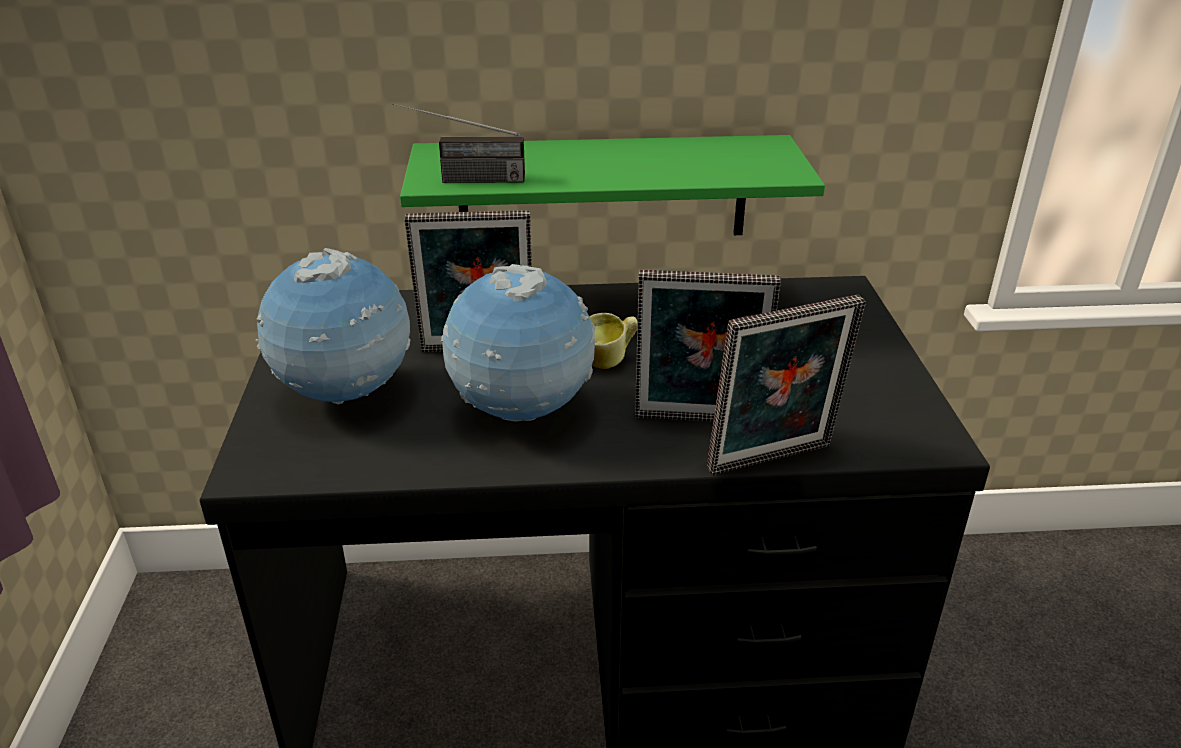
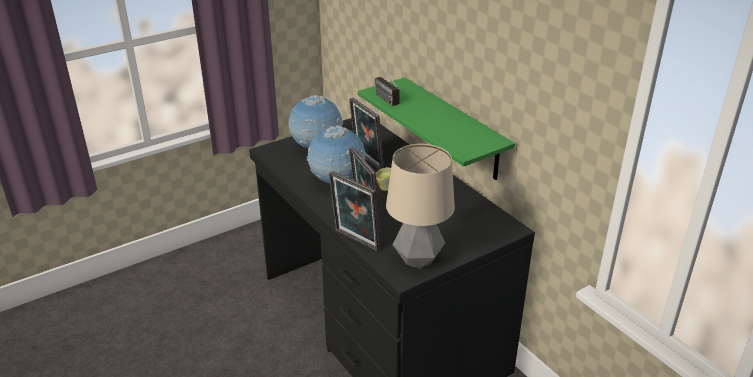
camera: 60 degrees right, 0 degrees up
none -> table lamp [386,144,455,269]

